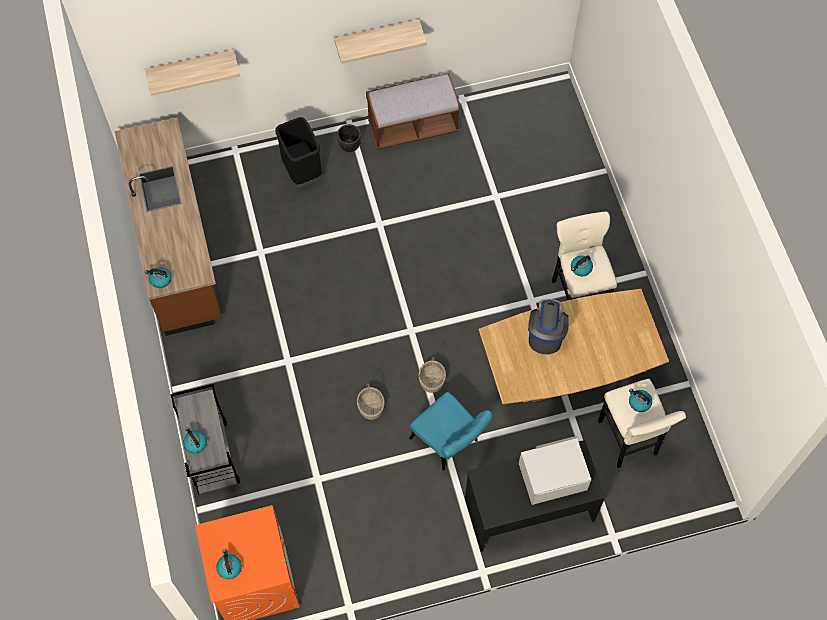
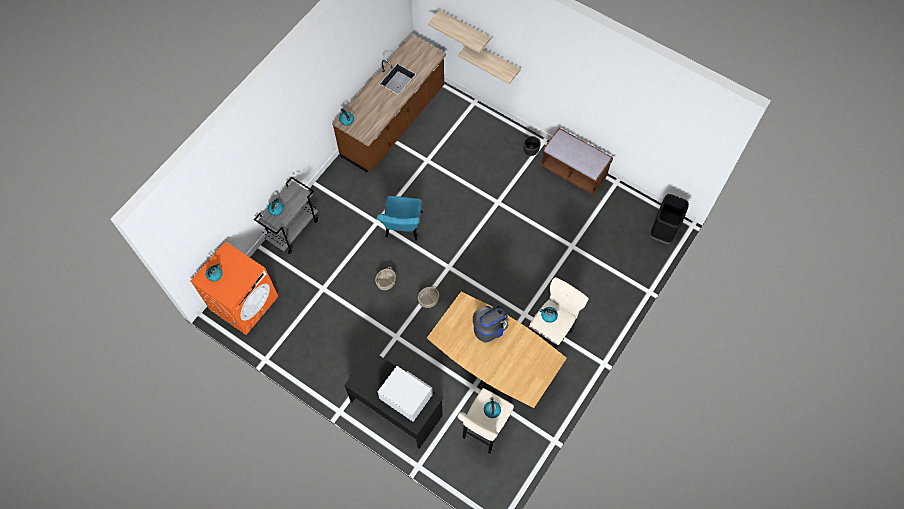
camera: 50 degrees right, 0 degrees up
black trash can [275,117,322,187] -> black trash can moved to [650,194,689,244]
shelf [334,19,427,64] -> shelf moved to [458,46,521,84]
turquoise chair [409,392,493,470] -> turquoise chair moved to [377,196,423,241]

